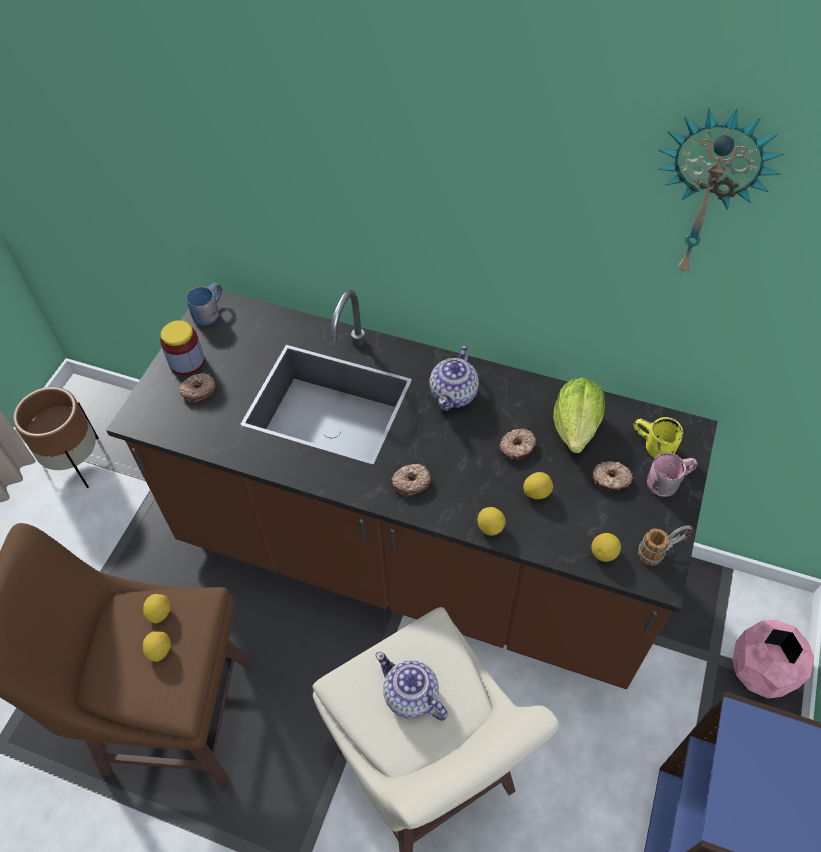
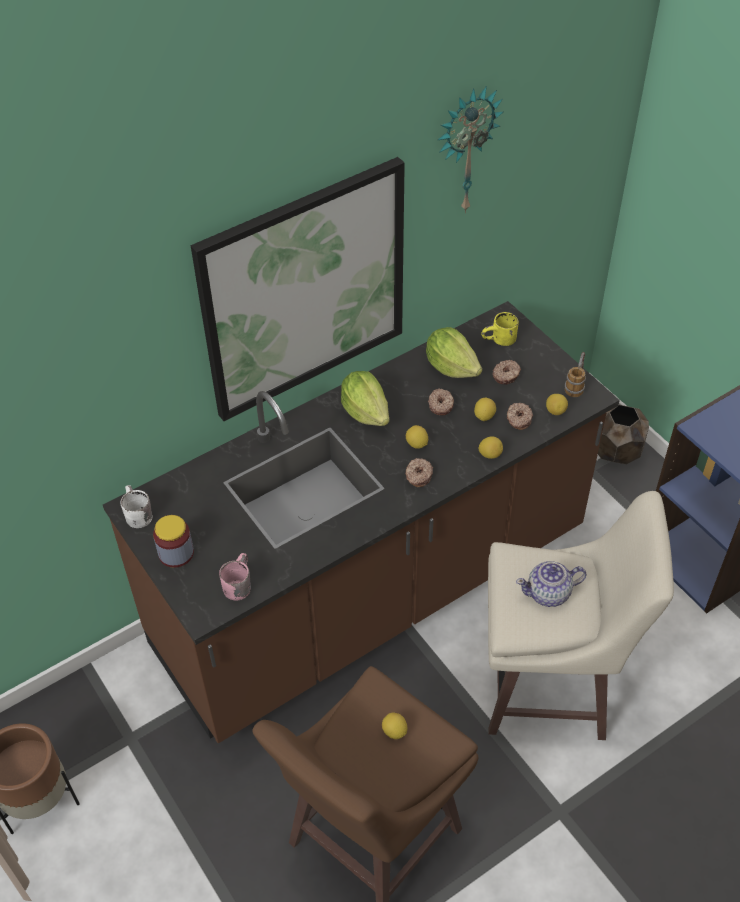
camera: 55 degrees left, 5 degrees down
lemon [143,594,171,623] -> lemon moved to [406,425,428,449]
donut [179,373,216,402] -> donut moved to [507,403,533,430]
blue mug [186,283,222,325] -> white mug [120,485,152,528]
teapot [429,346,479,411] -> lettuce [341,371,389,426]
pink mug [647,452,698,497] -> pink mug moved to [219,553,251,601]
pink planter [732,620,814,699] -> brown planter [598,405,649,464]
none -> picture [191,157,405,421]

